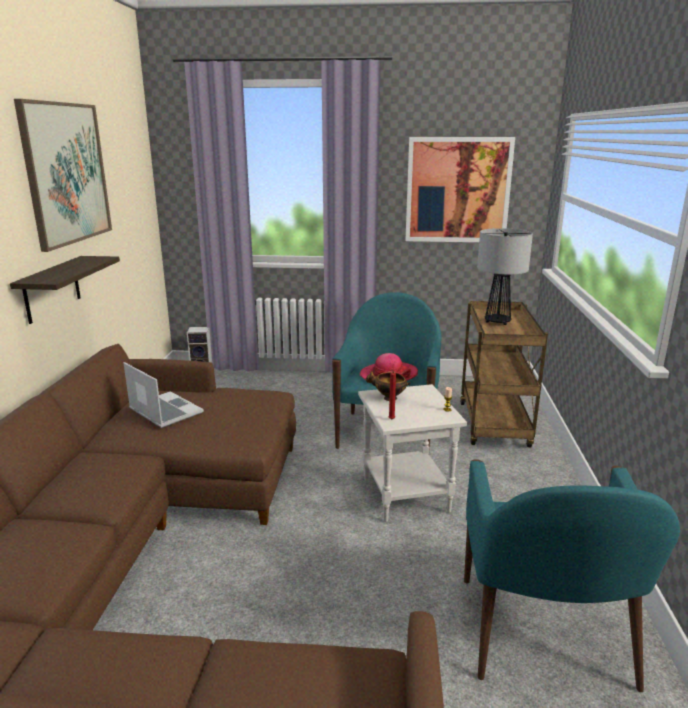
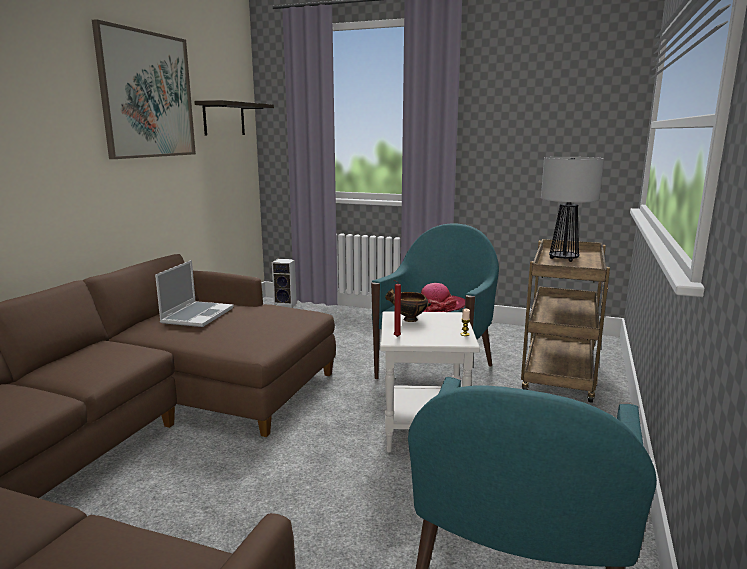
camera: 15 degrees right, 5 degrees down
shelf [10,256,120,324] -> shelf moved to [194,100,274,136]
laptop [124,362,204,428] -> laptop turned 45 degrees clockwise [155,260,234,327]
picture [405,137,515,242] -> none

